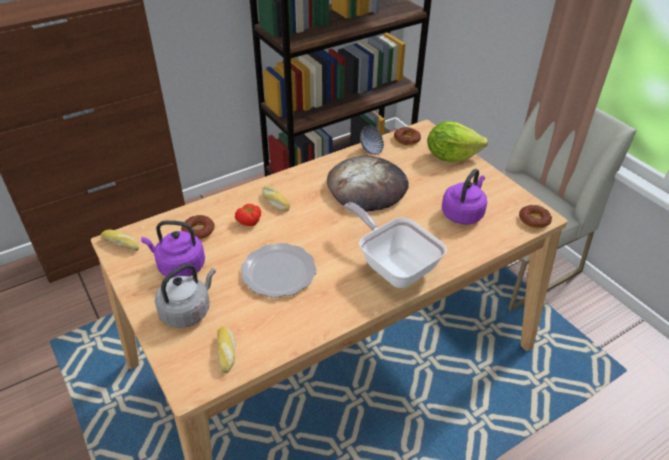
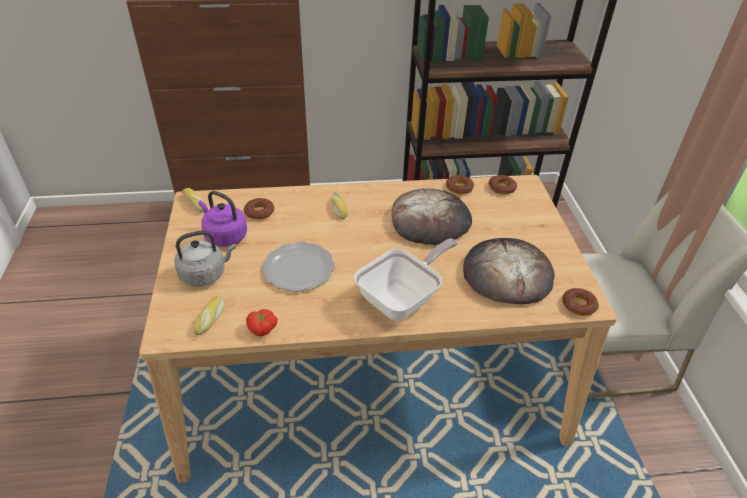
camera: 25 degrees right, 0 degrees up
tomato [235,204,261,226] -> tomato moved to [246,309,278,336]
frying pan [344,202,447,288] -> frying pan turned 60 degrees clockwise [354,239,458,321]
bowl [360,125,384,155] -> donut [446,175,474,195]
lettuce [427,121,488,162] -> none
purple kettle [442,169,487,224] -> bread [463,238,555,304]

